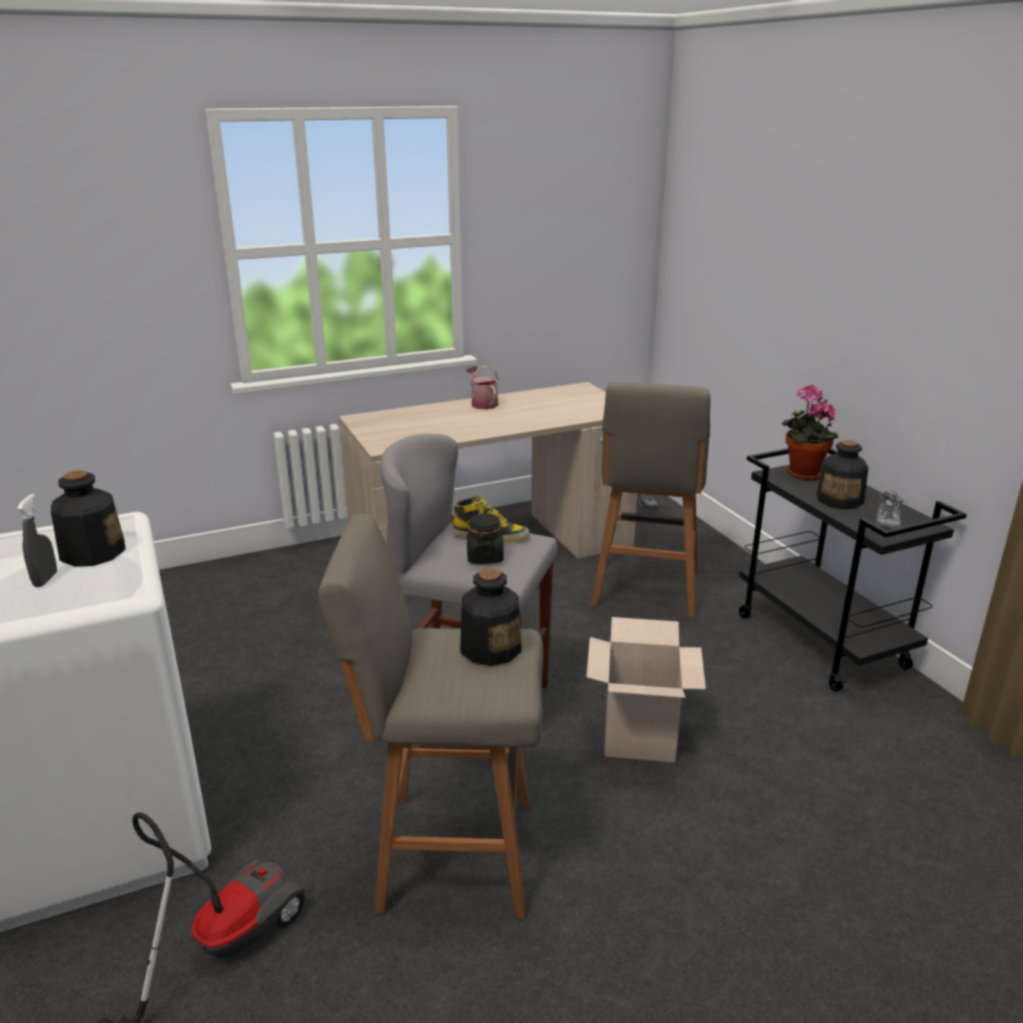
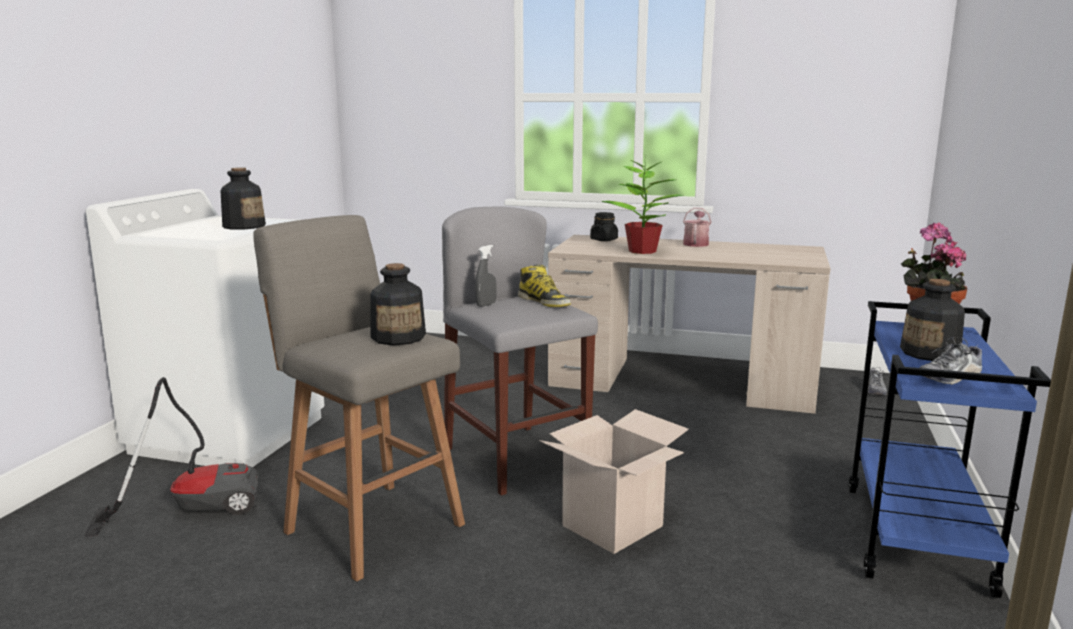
camera: 40 degrees right, 10 degrees down
grey spray bottle [17,494,57,587] -> grey spray bottle moved to [475,245,497,307]
black jar [467,513,504,564] -> black jar moved to [590,212,618,241]
grey stool [591,382,711,618] -> none
black cart [739,448,967,692] -> blue cart [848,301,1051,598]
none -> potted plant [601,154,683,254]

